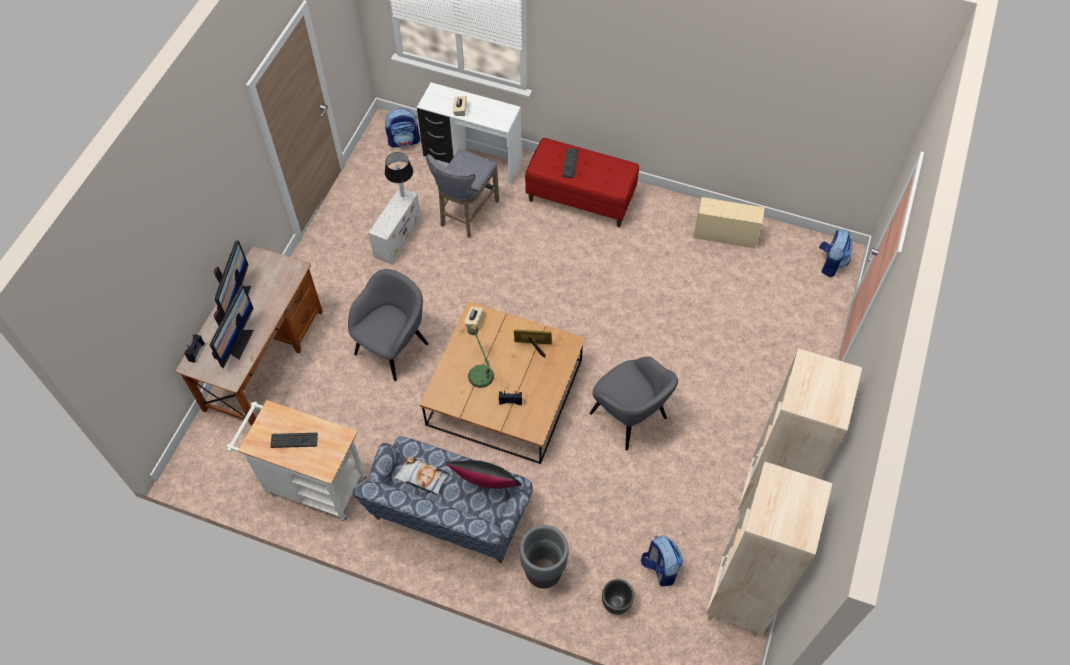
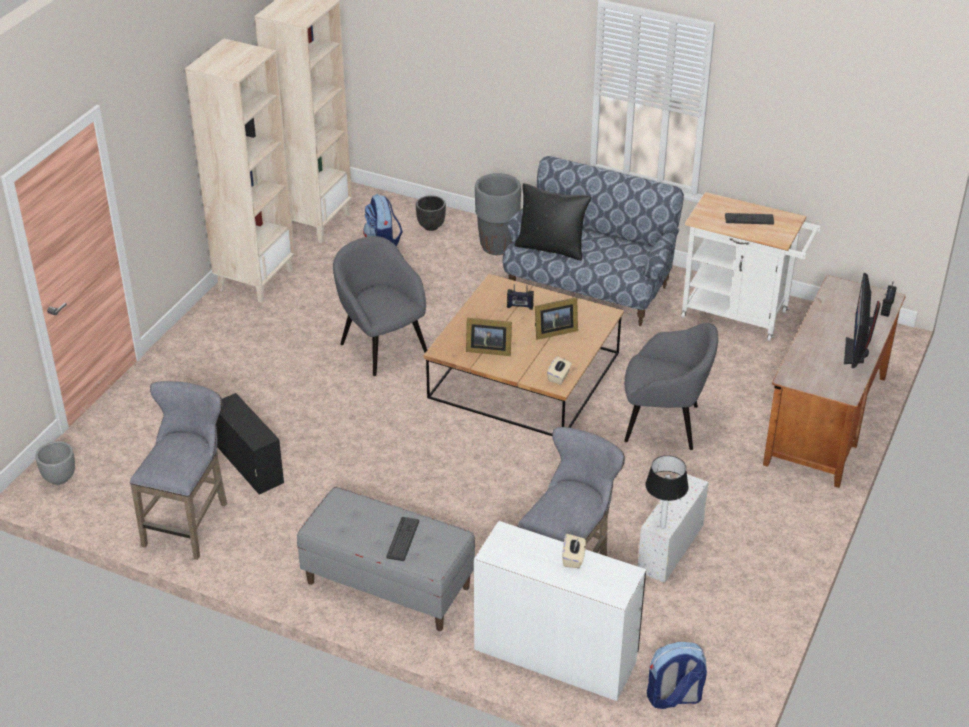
camera: 175 degrees left, 20 degrees down
monitor [209,284,254,368] -> none
grey armchair [348,269,428,381] -> grey armchair turned 120 degrees counterclockwise [624,323,718,450]
pillow [394,456,449,495] -> none
table lamp [467,324,494,388] -> picture frame [535,297,578,340]
red bench [525,138,639,227] -> grey bench [297,487,475,631]
beige storage box [693,197,765,248] -> grey stool [130,381,227,560]
backpack [819,229,853,277] -> grey planter [35,441,75,485]
none -> black storage box [216,393,284,494]

